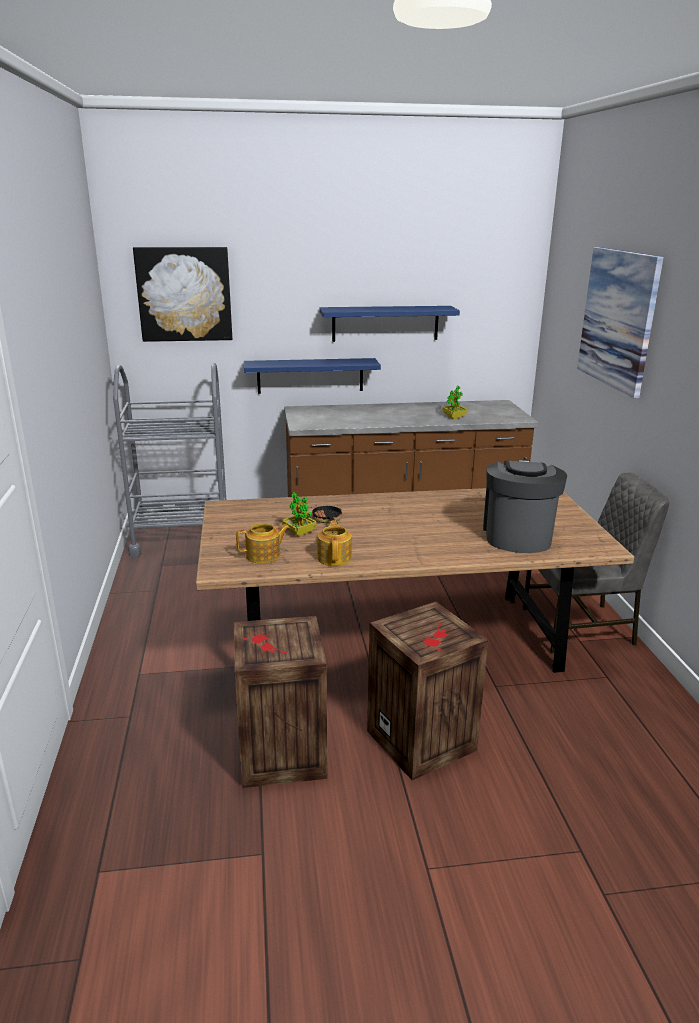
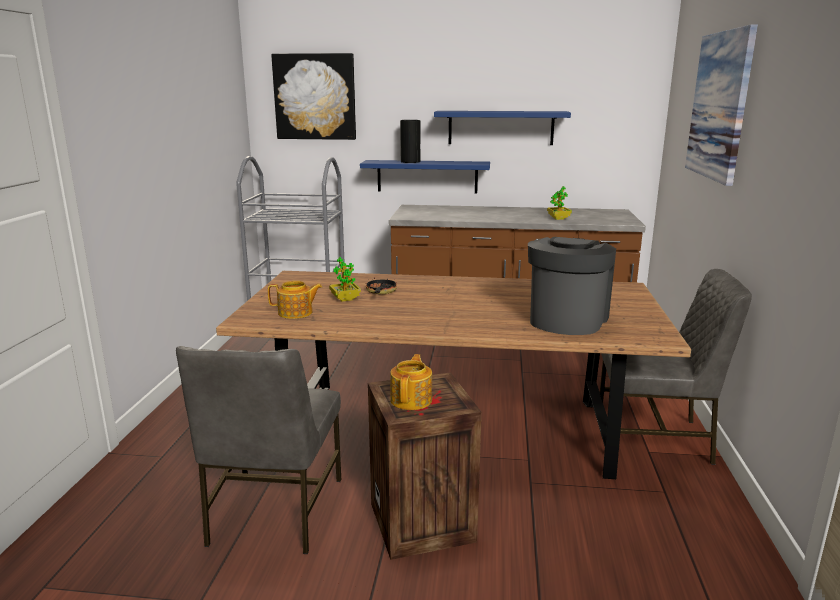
camera: 15 degrees right, 5 degrees down
crate [234,616,327,788] -> grey chair [176,346,342,554]
teapot [317,520,352,566] -> teapot moved to [390,354,432,410]
none -> vase [400,120,421,163]

